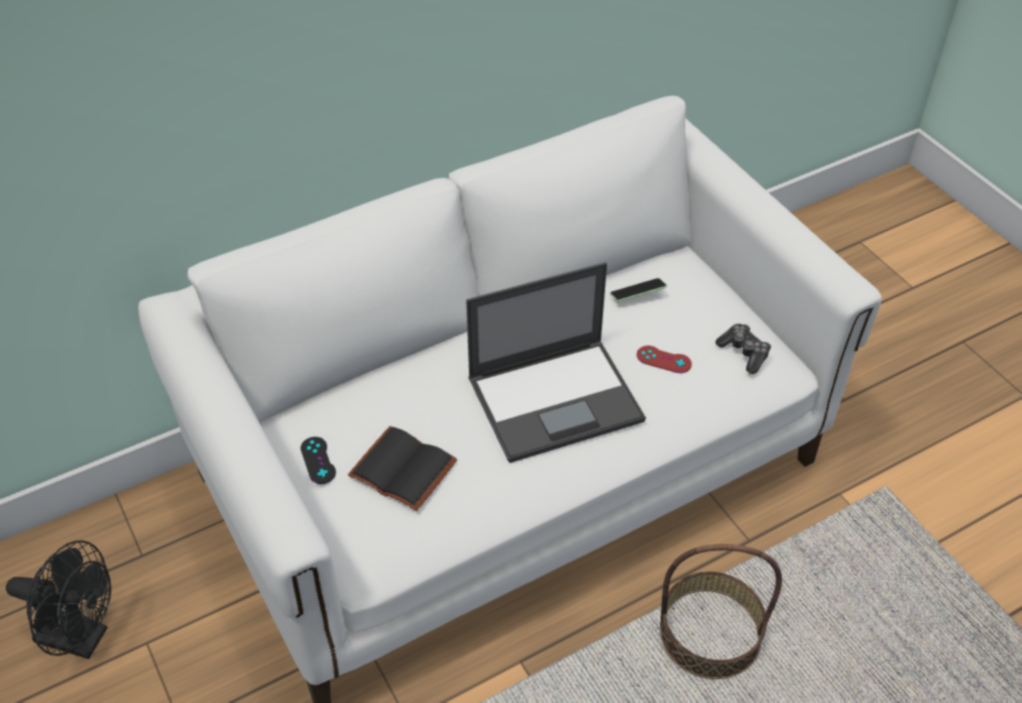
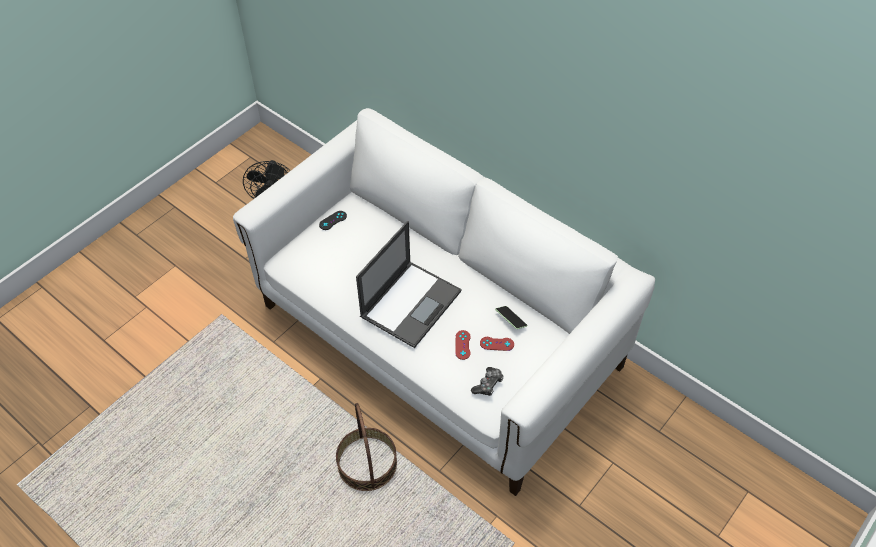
camera: 70 degrees right, 5 degrees up
black book [348,426,457,511] -> none
laptop [466,262,646,463] -> laptop turned 105 degrees counterclockwise [356,221,461,348]
none -> red game controller [480,337,514,351]

